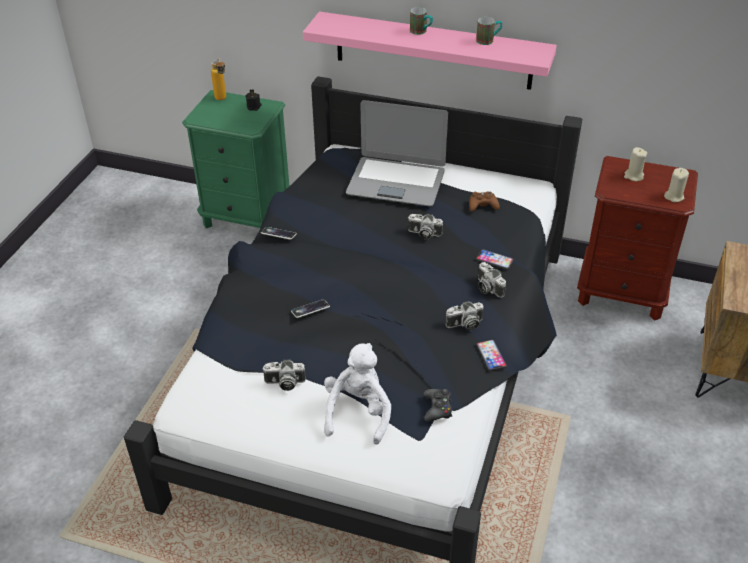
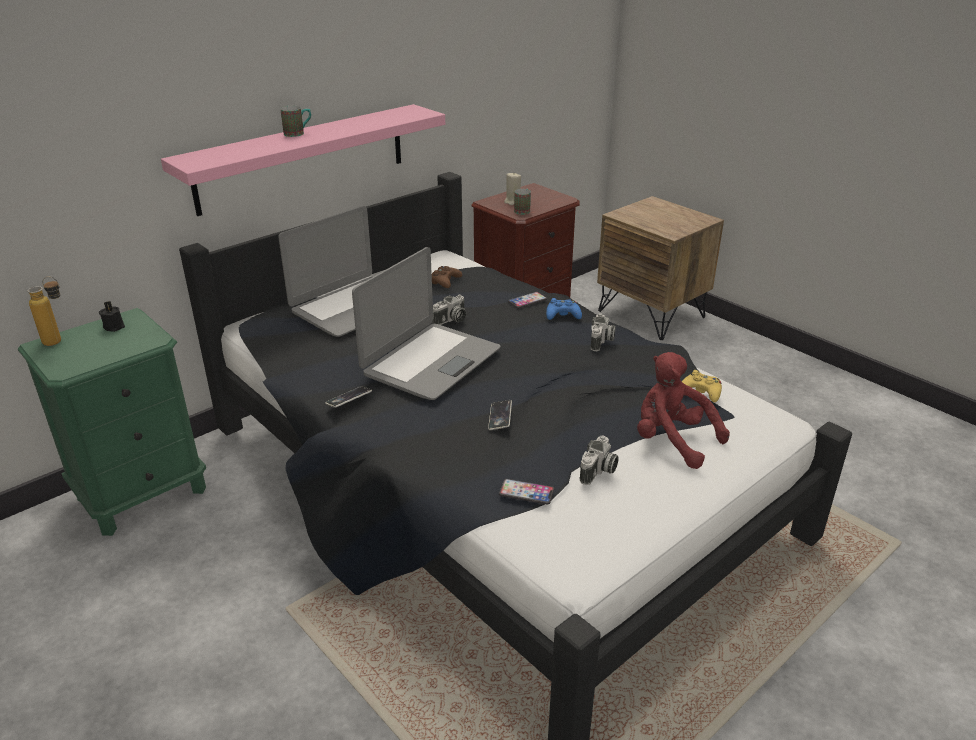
camera: 60 degrees left, 10 degrees down
white plush toy [324,343,391,445] -> red plush toy [637,352,730,469]
black game controller [424,389,452,421] -> yellow game controller [682,370,722,402]
mug [476,17,502,45] -> mug moved to [514,189,531,215]
phone [476,340,507,371] -> phone moved to [499,479,554,504]
camera [478,262,506,298] -> blue game controller [546,298,582,320]
beige candle [664,168,689,202] -> none
none -> laptop [352,247,500,400]

